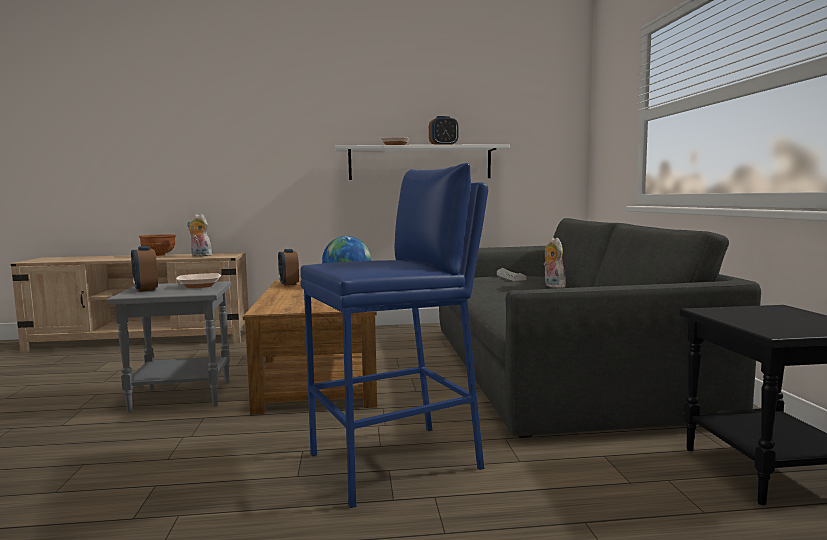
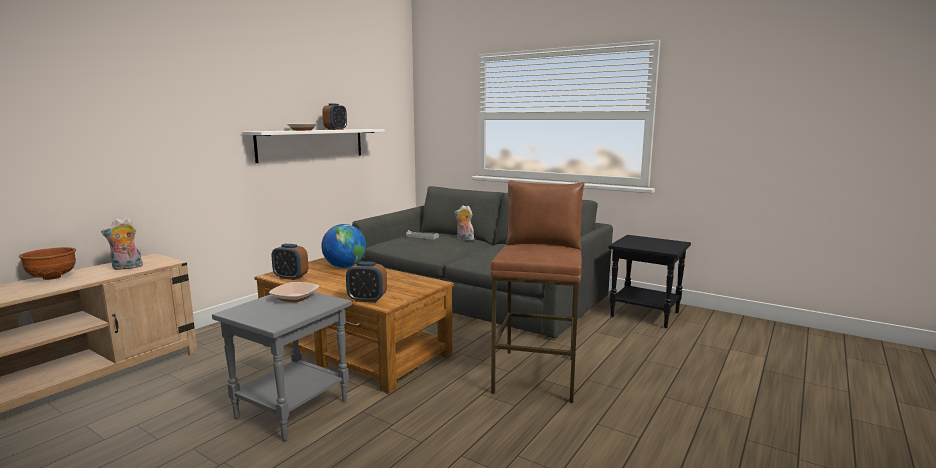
camera: 50 degrees left, 5 degrees up
alarm clock [131,246,158,292] -> alarm clock moved to [346,261,387,303]
blue stool [300,163,488,508] -> brown stool [491,180,585,403]

